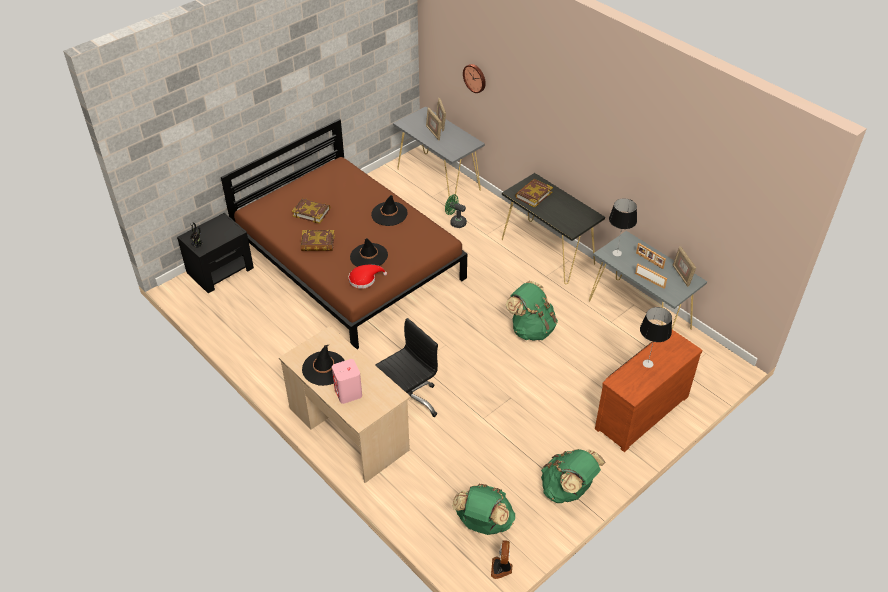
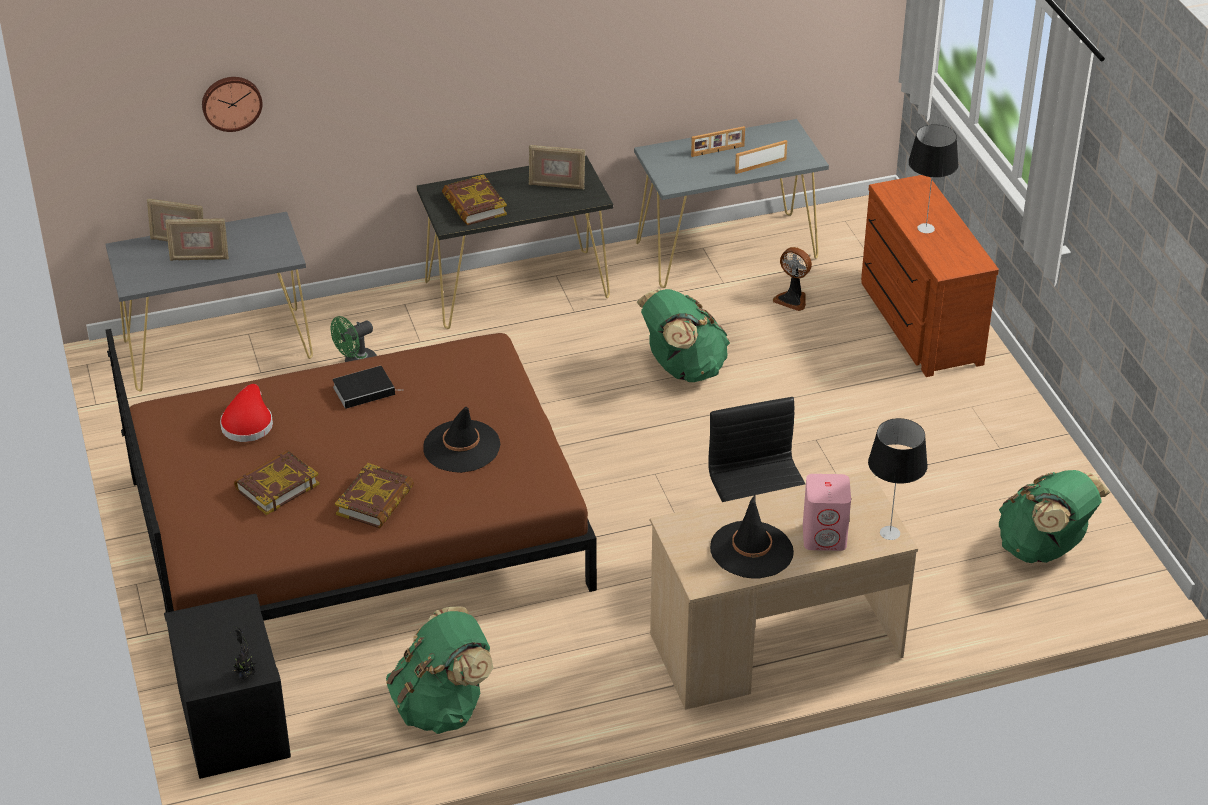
camera: 65 degrees left, 5 degrees down
red hat [349,265,387,289] -> red hat moved to [220,384,273,442]
black hat [371,195,408,226] -> book [332,366,404,409]
fan [491,540,512,579] -> fan moved to [773,247,812,311]
green backpack [541,449,605,503] -> green backpack moved to [386,606,493,734]
table lamp [609,198,637,256] -> table lamp moved to [868,418,928,540]
picture frame [673,246,696,287] -> picture frame moved to [529,145,585,189]

